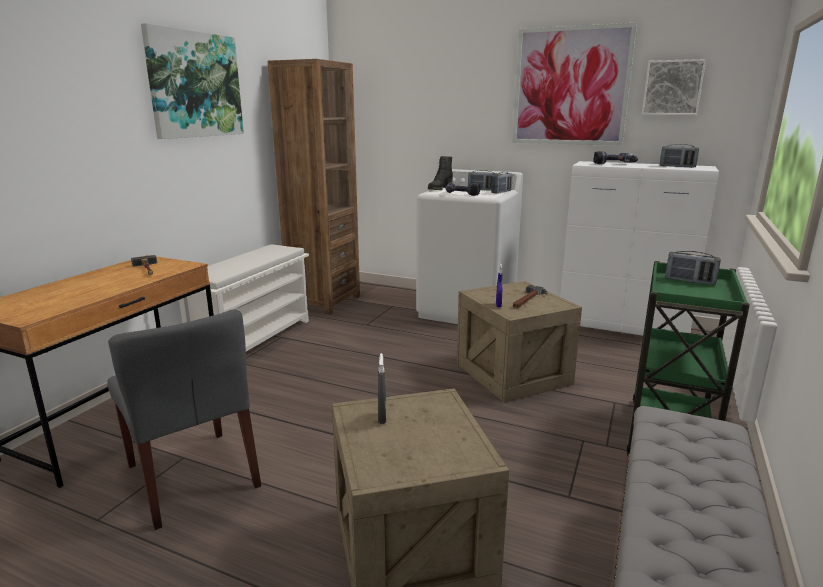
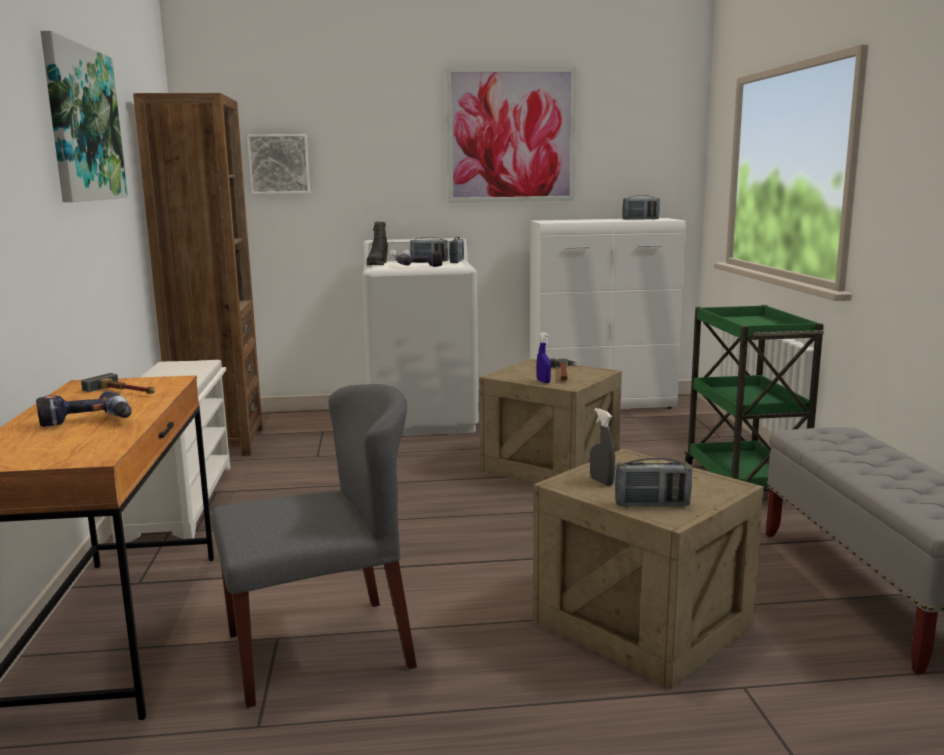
camera: 30 degrees left, 5 degrees down
grey chair [107,309,261,530] -> grey chair turned 45 degrees counterclockwise [212,384,417,708]
power drill [594,151,638,164] -> power drill moved to [36,391,132,427]
picture [642,59,706,115] -> picture moved to [247,134,310,194]
radio [665,251,721,285] -> radio moved to [615,458,692,507]

